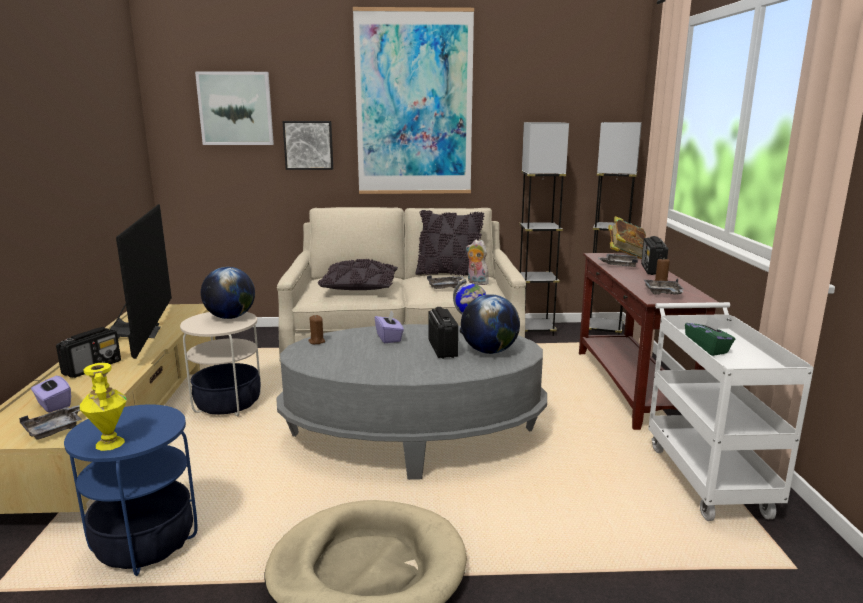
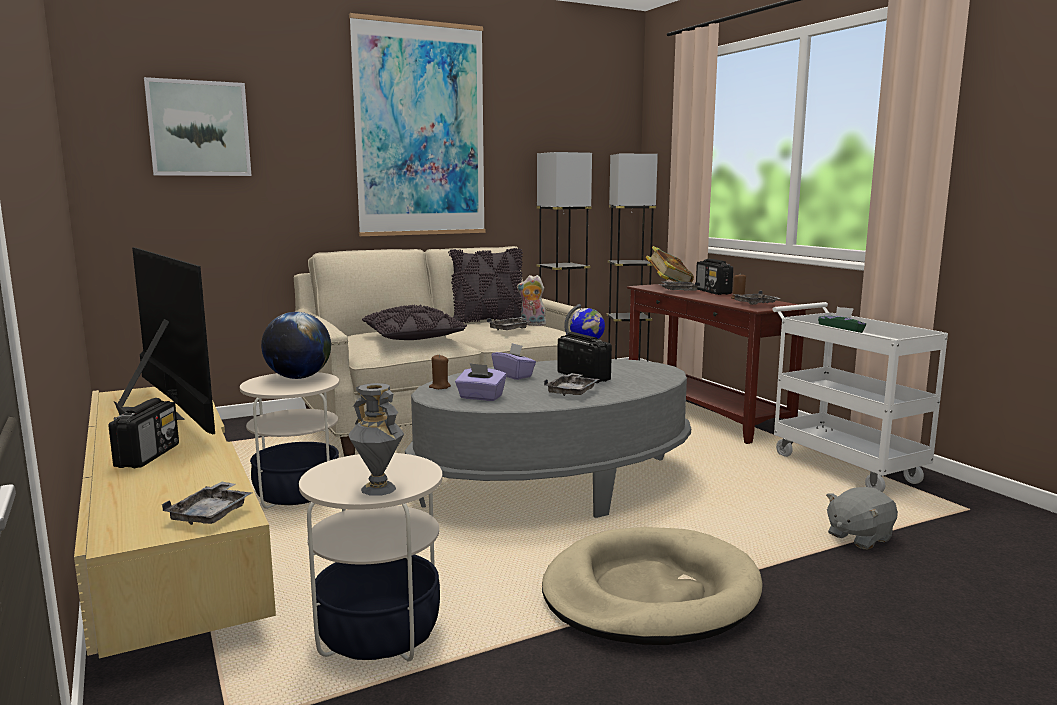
camera: 25 degrees left, 5 degrees down
purple tissue box [31,374,71,413] -> purple tissue box moved to [455,363,506,401]
blue side table [64,404,197,576] -> beige side table [299,453,442,661]
yellow vase [80,363,127,451] -> grey vase [349,383,404,496]
picture [283,121,333,170] -> none
globe [461,294,520,354] -> none
none -> grey tray [544,373,599,396]
none -> grey plush toy [826,487,898,549]

